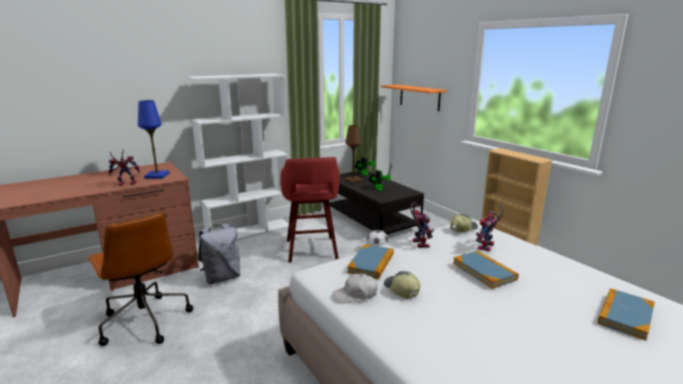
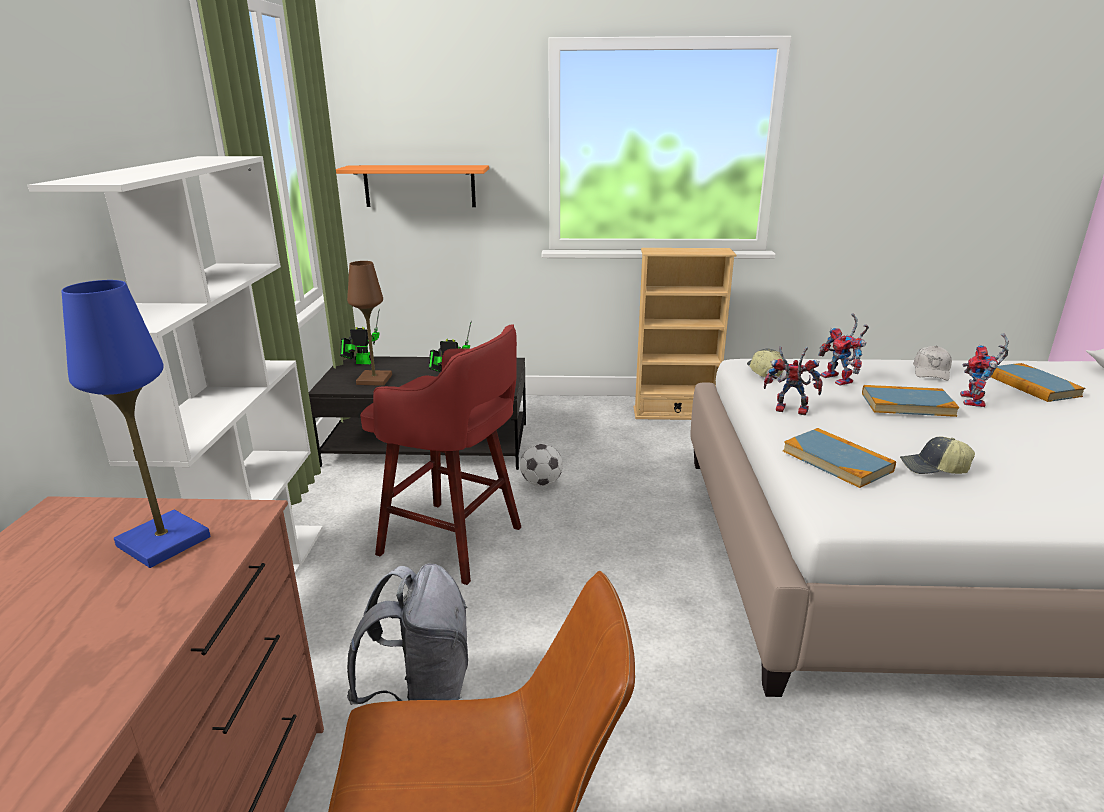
camera: 55 degrees left, 5 degrees up
toy robot [109,149,140,186] -> toy robot moved to [960,333,1009,407]
white cap [333,274,378,304] -> white cap moved to [913,346,952,381]

